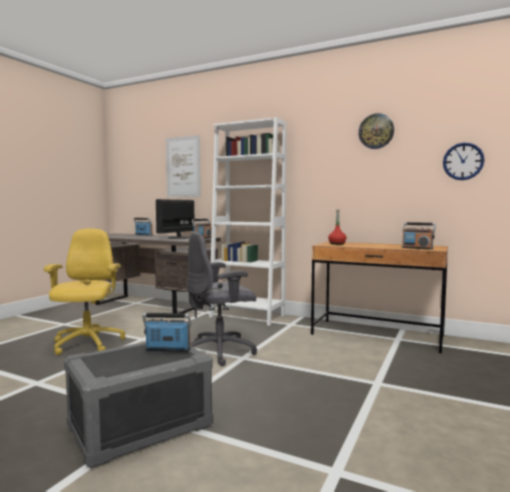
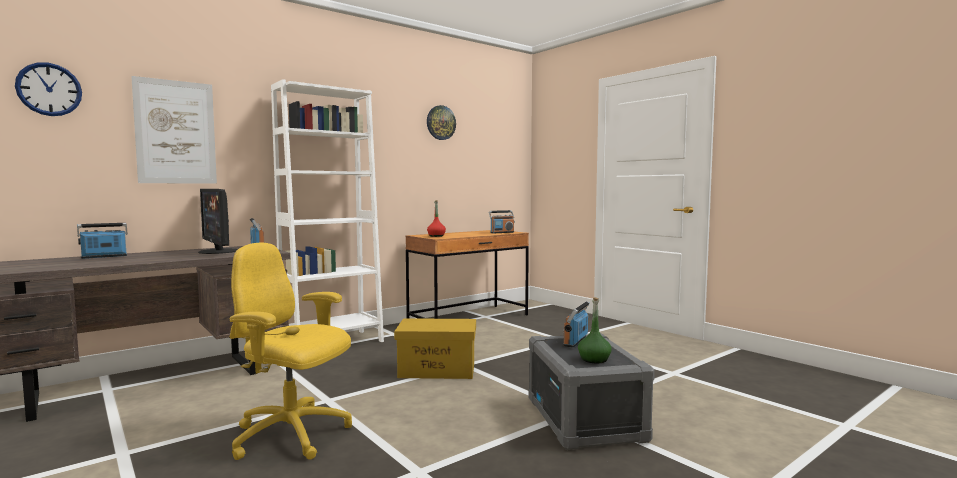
camera: 65 degrees left, 0 degrees up
grey office chair [186,232,257,366] -> yellow storage box [394,318,476,379]
wall clock [443,142,485,180] -> wall clock moved to [15,62,82,116]
none -> green bottle [578,297,612,363]

